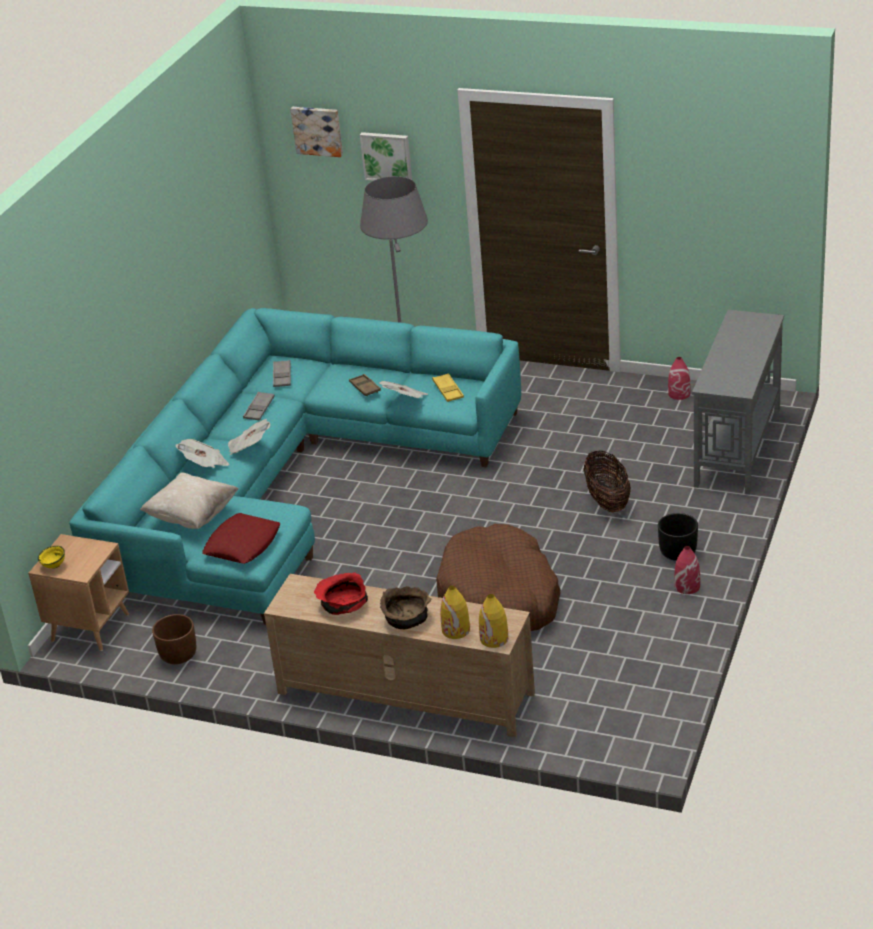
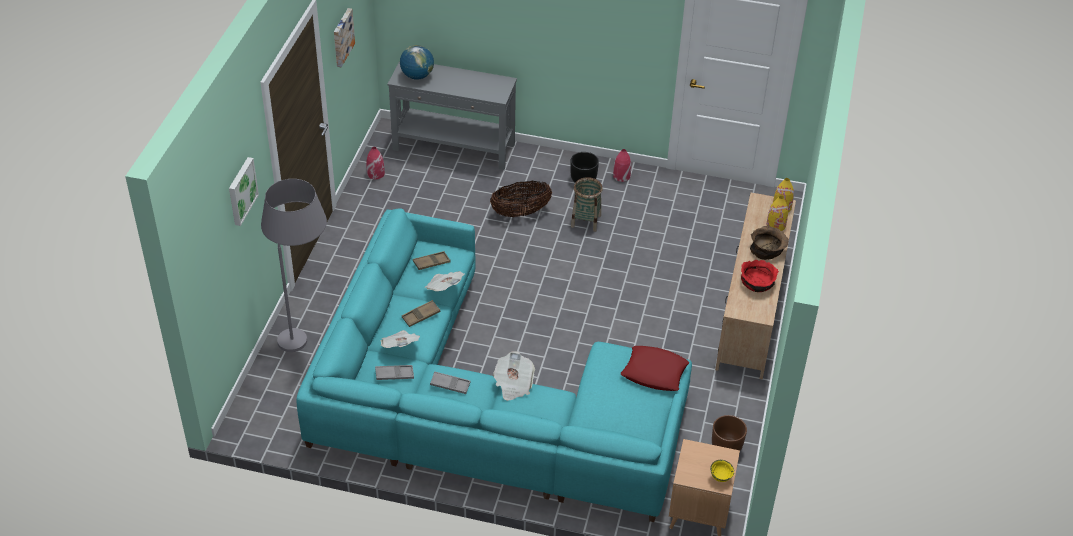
camera: 100 degrees left, 10 degrees up
beige pillow [140,472,238,529] -> none
newspaper [175,439,230,468] -> newspaper moved to [381,330,420,348]
picture [290,107,343,157] -> picture moved to [334,8,355,67]
yellow tray [432,373,464,402] -> brown tray [413,251,450,270]
brown dog bed [436,524,561,631] -> none
none -> globe [400,45,434,80]
none -> basket [571,177,603,232]

